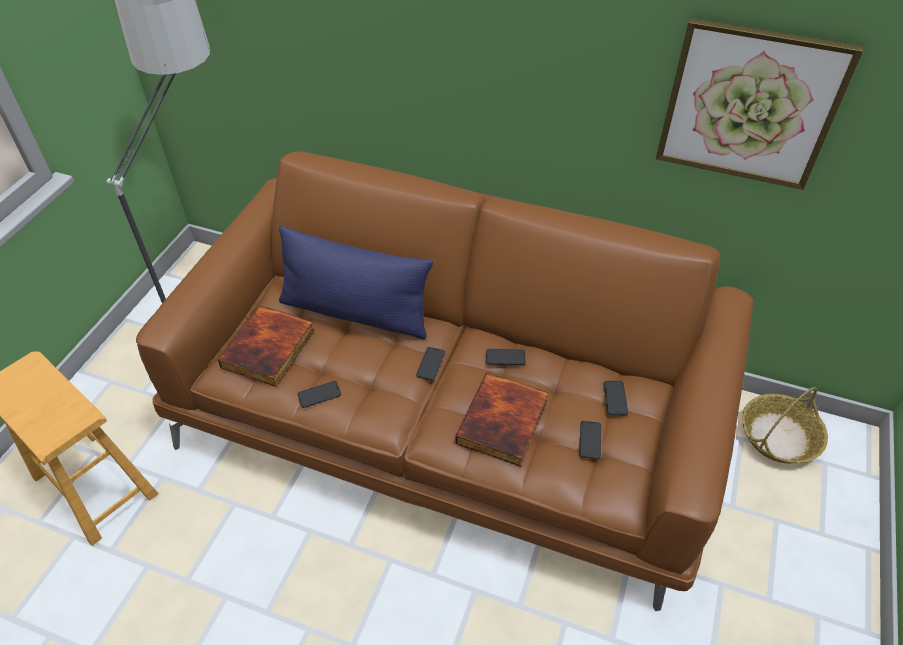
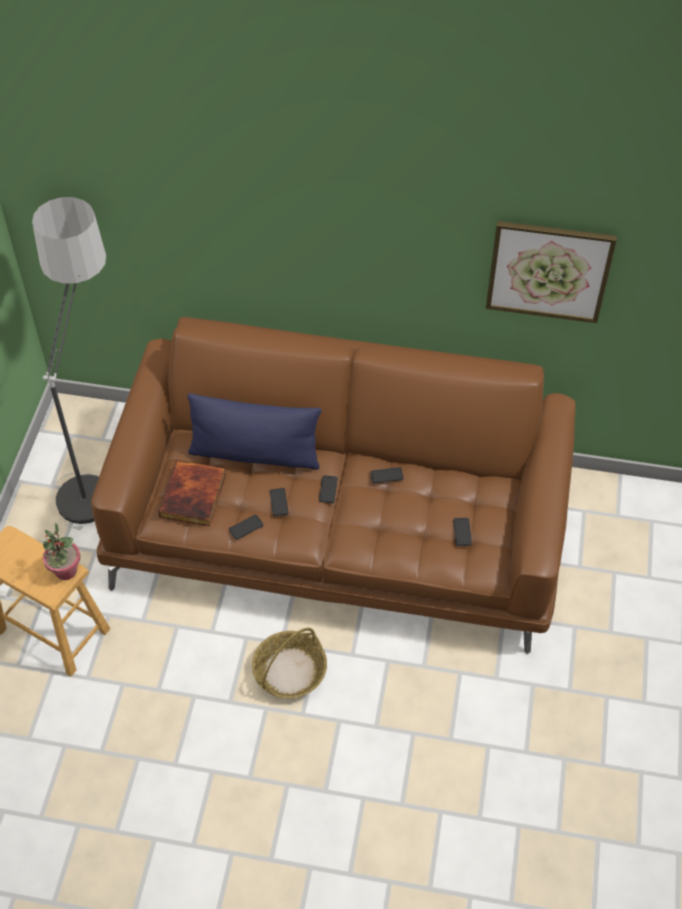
camera: 10 degrees left, 5 degrees up
book [456,373,548,466] -> none
phone [604,381,628,415] -> phone moved to [269,488,289,516]
basket [742,387,828,463] -> basket moved to [252,628,327,698]
none -> potted plant [43,523,80,580]

